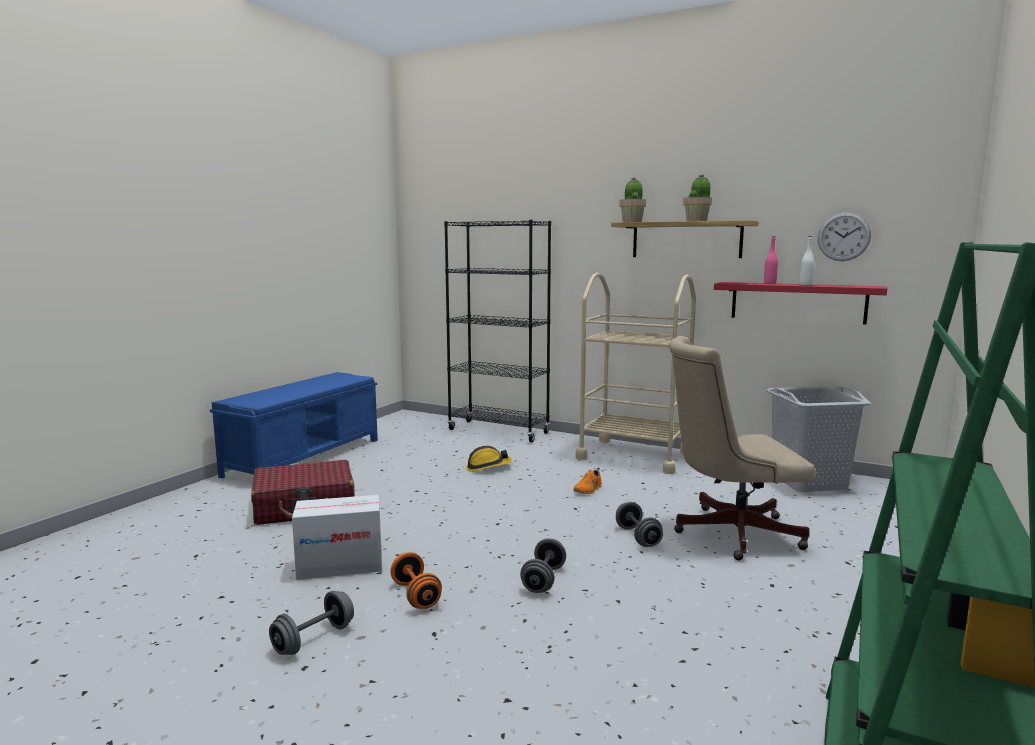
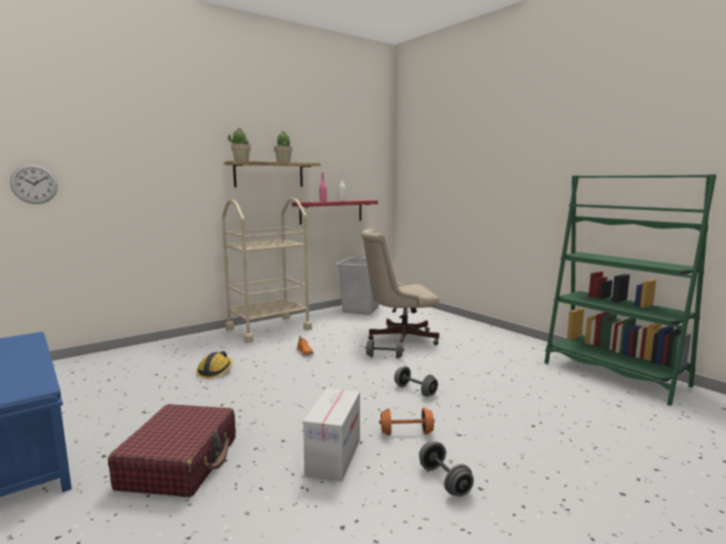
camera: 65 degrees left, 0 degrees up
black bookcase [444,220,551,442] -> none
beige office chair [669,336,815,560] -> beige office chair turned 60 degrees clockwise [361,229,439,345]
wall clock [818,212,871,261] -> wall clock moved to [10,164,58,204]

